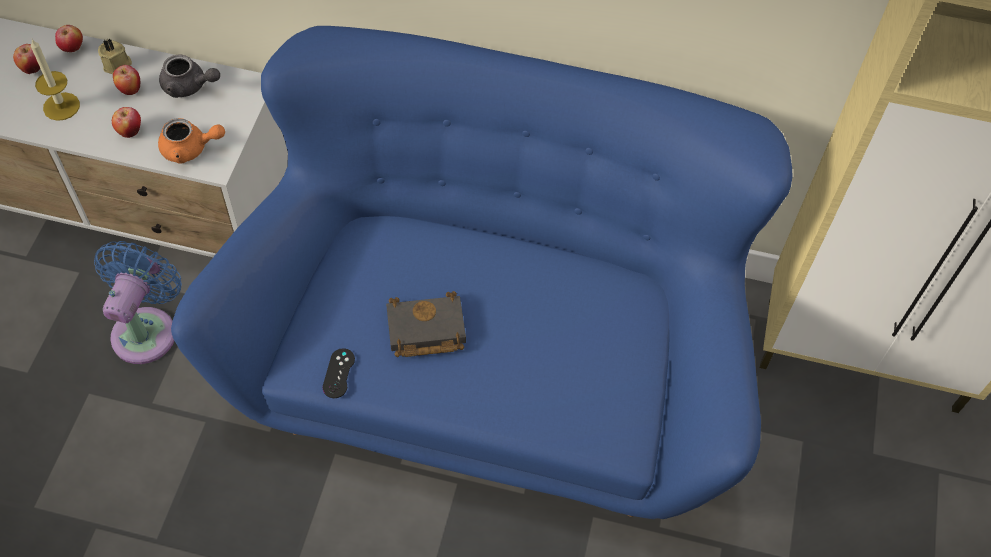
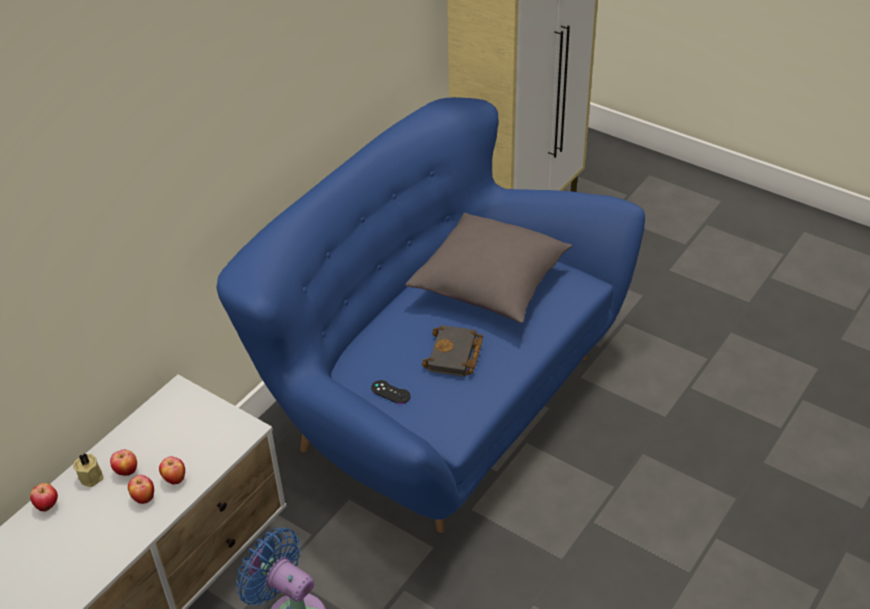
camera: 65 degrees left, 15 degrees down
apple [13,44,40,74] -> apple moved to [128,475,154,504]
candle [31,39,80,121] -> none
orange teapot [158,118,225,163] -> none
grey teapot [159,55,220,98] -> none
black game controller [322,348,355,398] -> black game controller moved to [371,380,411,404]
none -> grey pillow [405,213,572,323]

